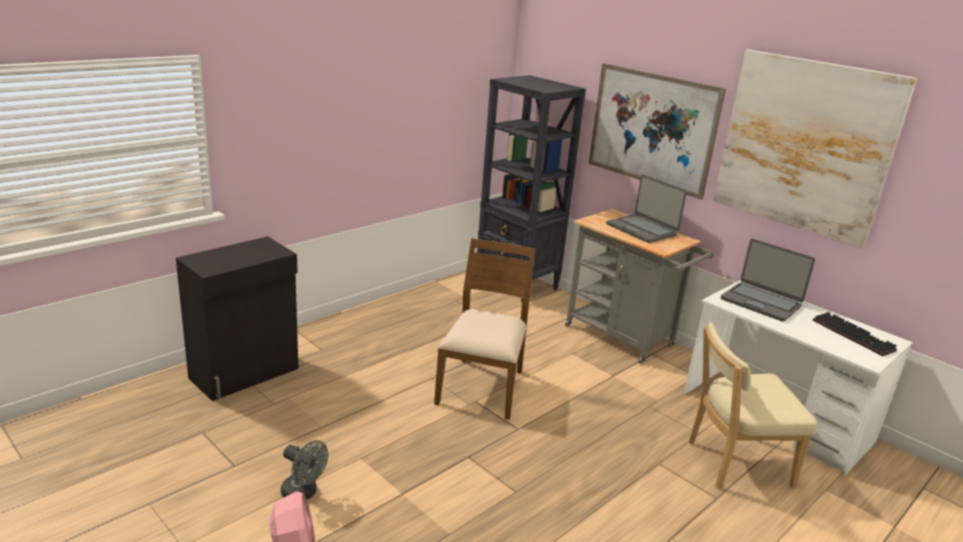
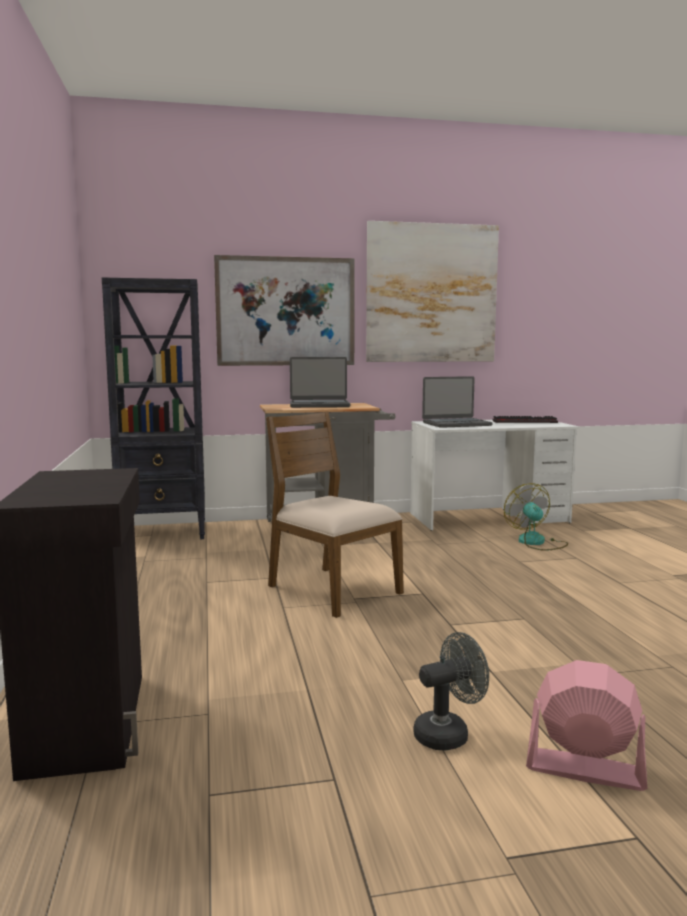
camera: 55 degrees left, 15 degrees down
beige chair [689,322,817,489] -> fan [504,483,568,551]

